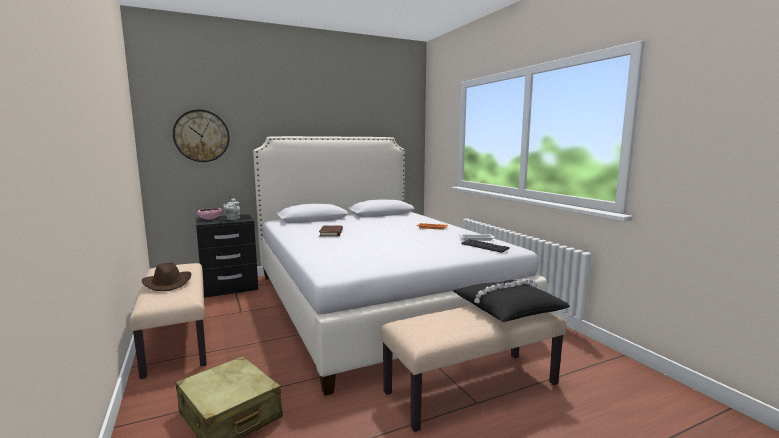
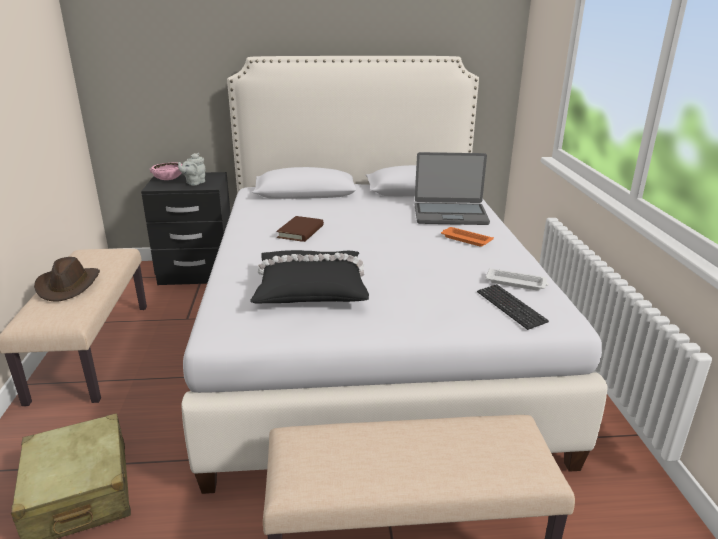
camera: 20 degrees right, 15 degrees up
wall clock [173,109,230,162] -> none
black pillow [453,279,570,322] -> black pillow moved to [250,250,369,304]
none -> laptop [415,152,490,225]

